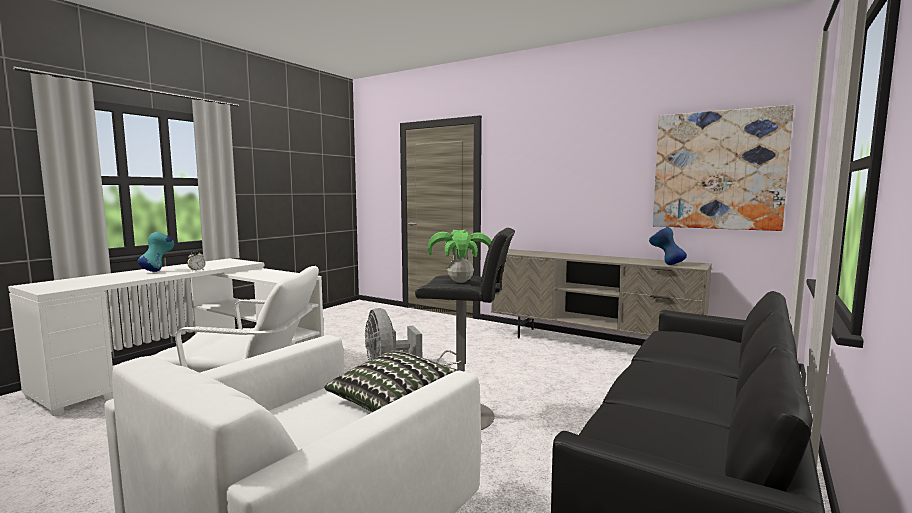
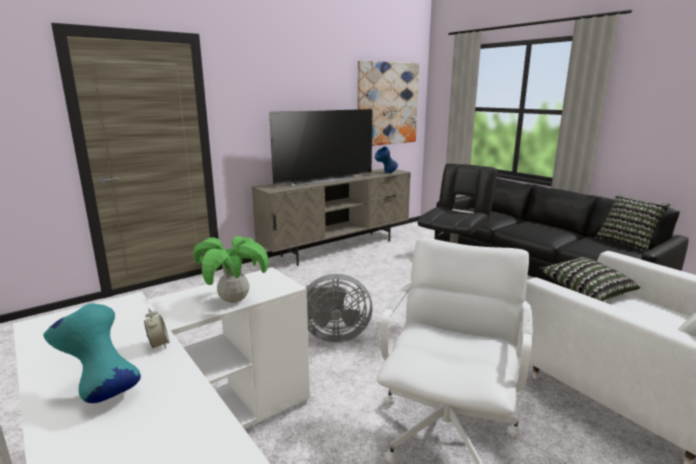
camera: 70 degrees left, 10 degrees up
potted plant [428,230,492,283] -> potted plant moved to [193,236,269,303]
none -> television [269,109,373,186]
none -> pillow [595,194,670,252]

